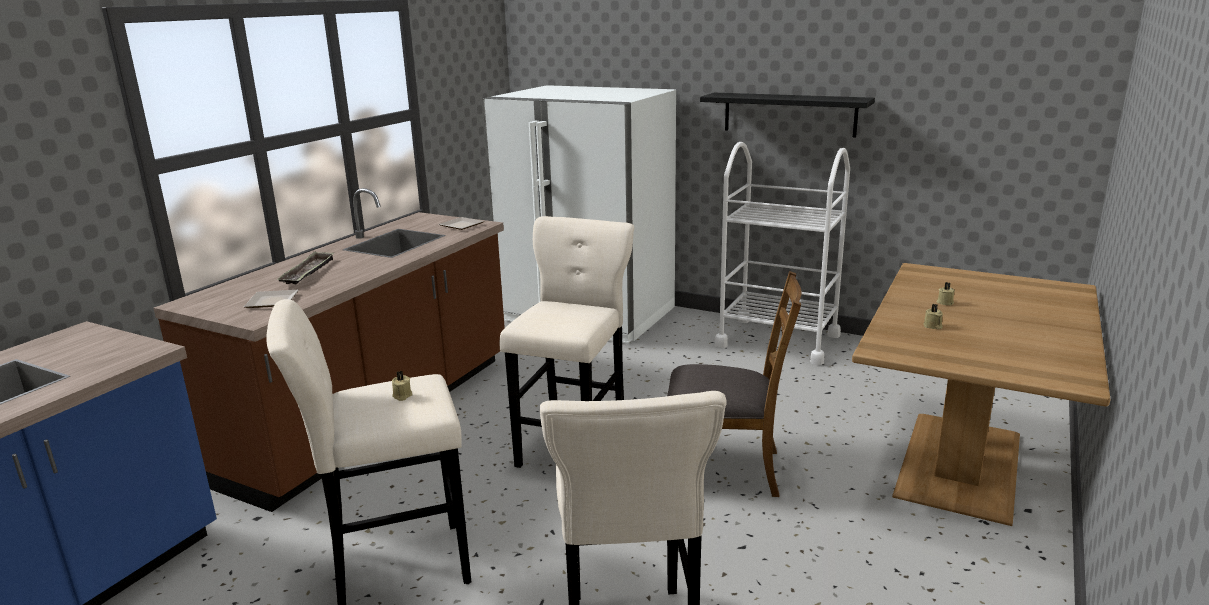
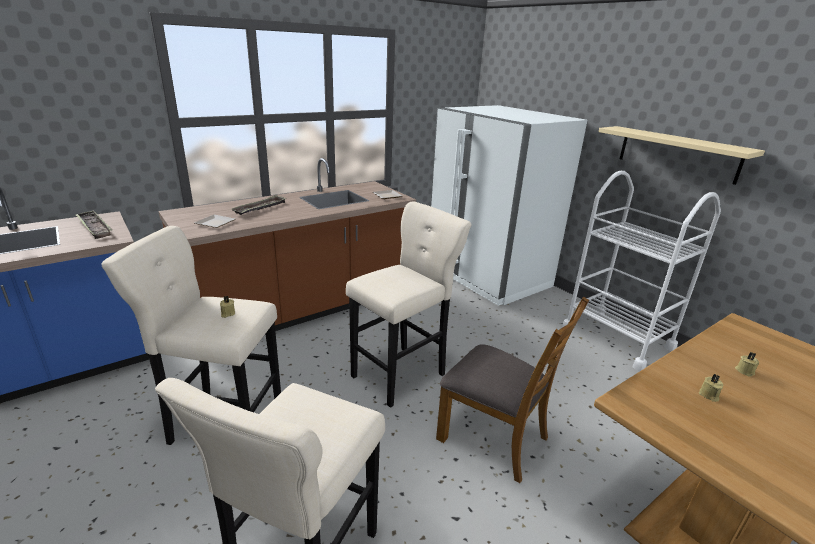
camera: 25 degrees right, 5 degrees up
black shelf [700,93,875,137] -> beige shelf [598,126,765,185]
none -> tray [75,210,113,239]

